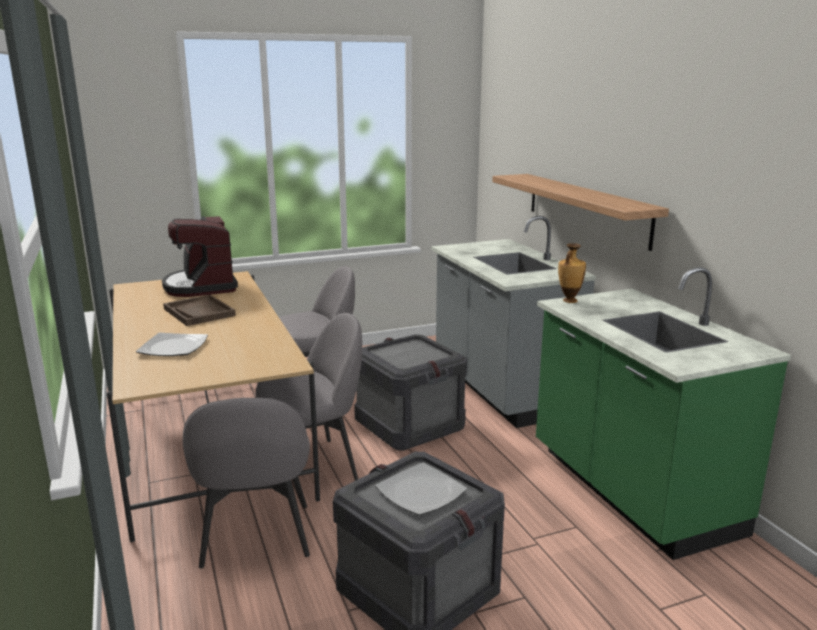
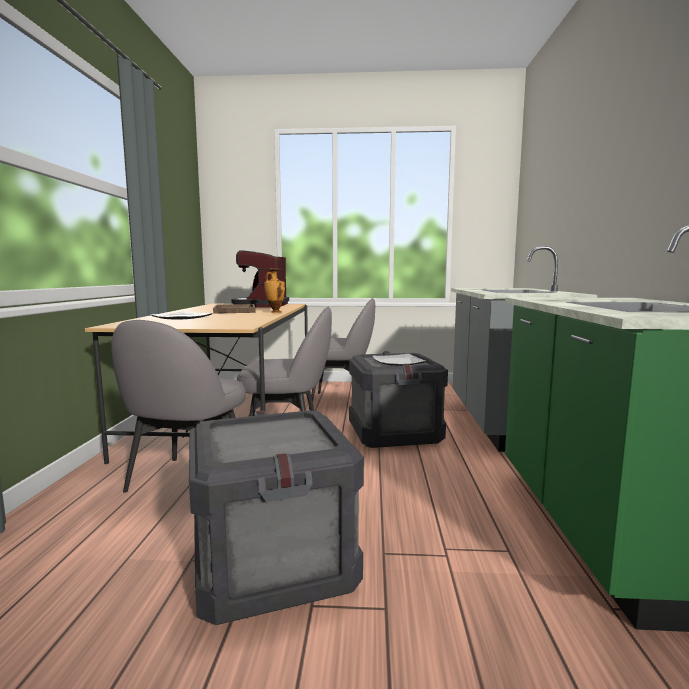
camera: 25 degrees right, 10 degrees down
plate [375,463,467,515] -> plate moved to [372,354,426,366]
shelf [492,174,669,251] -> none
vase [558,243,586,303] -> vase moved to [264,268,285,313]

